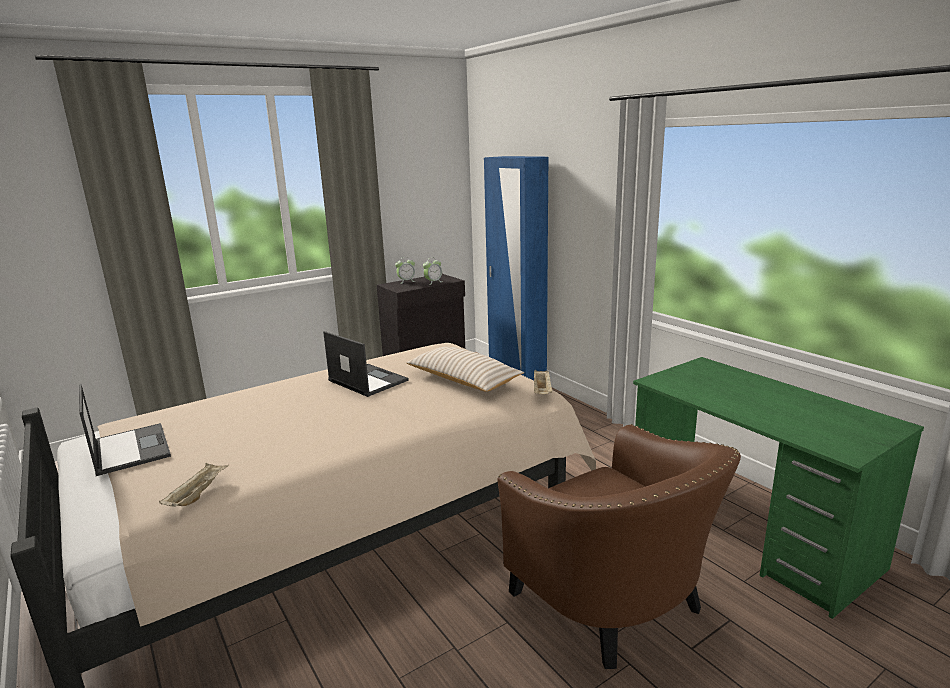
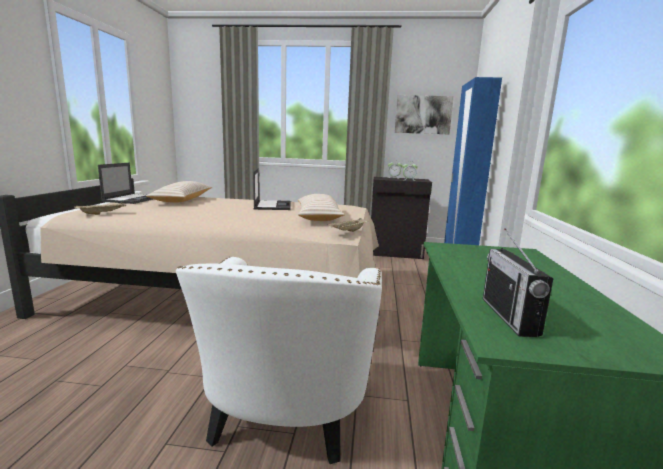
camera: 40 degrees right, 5 degrees down
brown armchair [497,424,741,669] -> white armchair [176,257,382,464]
none -> beige pillow [146,181,212,203]
none -> picture [395,95,454,134]
none -> radio [483,228,554,337]

